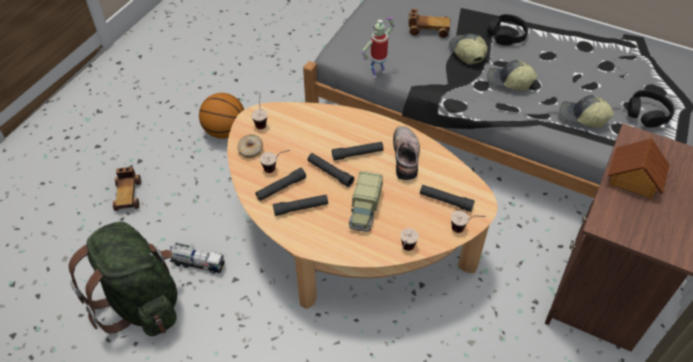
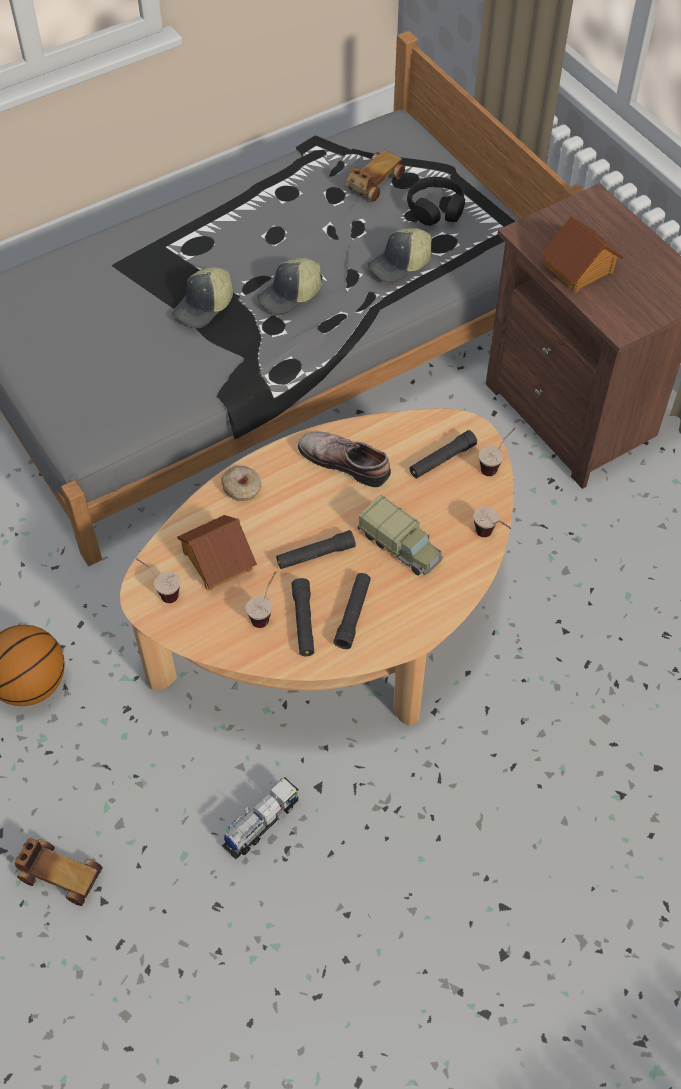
camera: 60 degrees left, 5 degrees up
green backpack [69,221,178,336] -> none
donut [237,134,263,158] -> donut moved to [221,466,261,501]
black flashlight [332,142,384,161] -> none
toy robot [362,16,395,78] -> none
toy car [408,9,450,38] -> toy car moved to [345,150,405,202]
cap [449,34,487,65] -> cap turned 60 degrees counterclockwise [172,267,233,328]
black headphones [487,14,529,46] -> none
none -> toy house [177,515,257,591]

